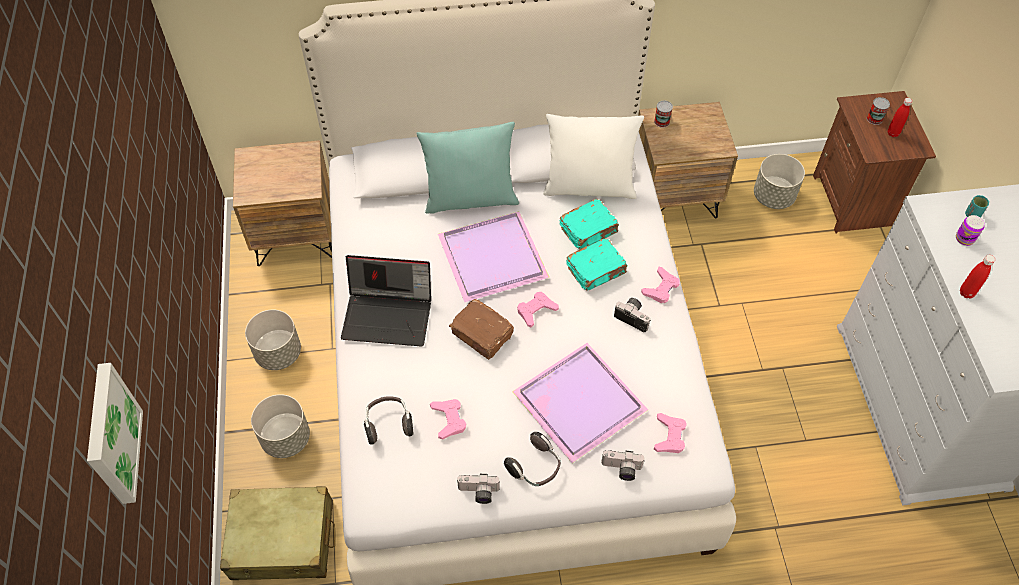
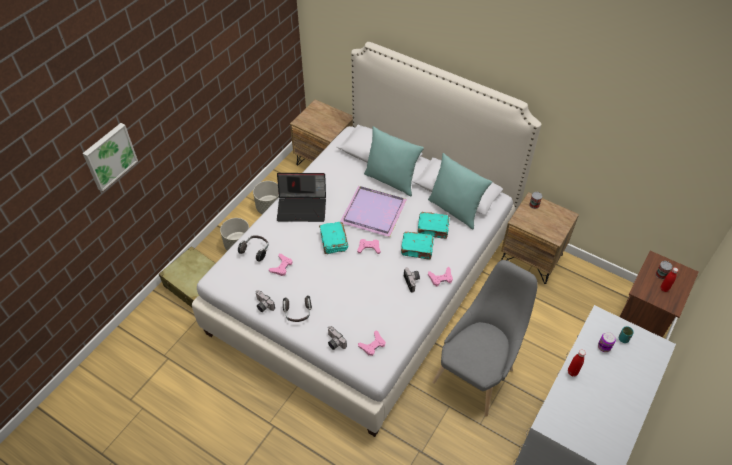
camera: 40 degrees right, 5 degrees down
laptop [341,255,431,346] -> laptop turned 45 degrees counterclockwise [277,173,326,222]
brown book [449,299,514,360] -> turquoise book [319,222,348,254]
purple tray [513,343,648,463] -> none
white pillow [543,114,644,199] -> turquoise pillow [428,153,492,230]
grey planter [754,154,805,209] -> none
none -> grey chair [432,260,538,417]

